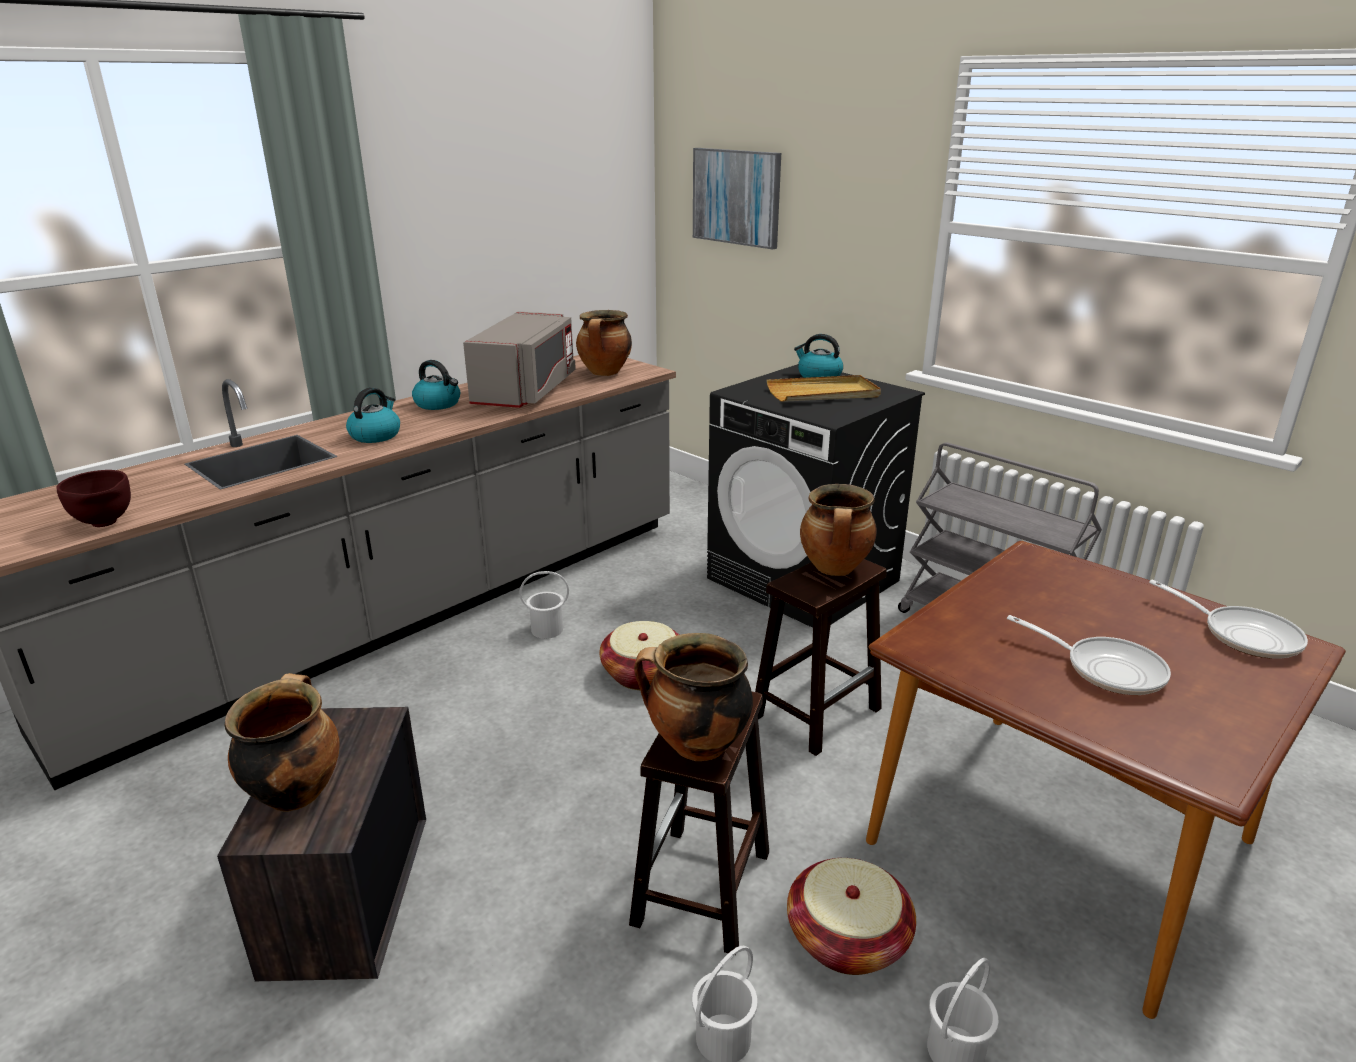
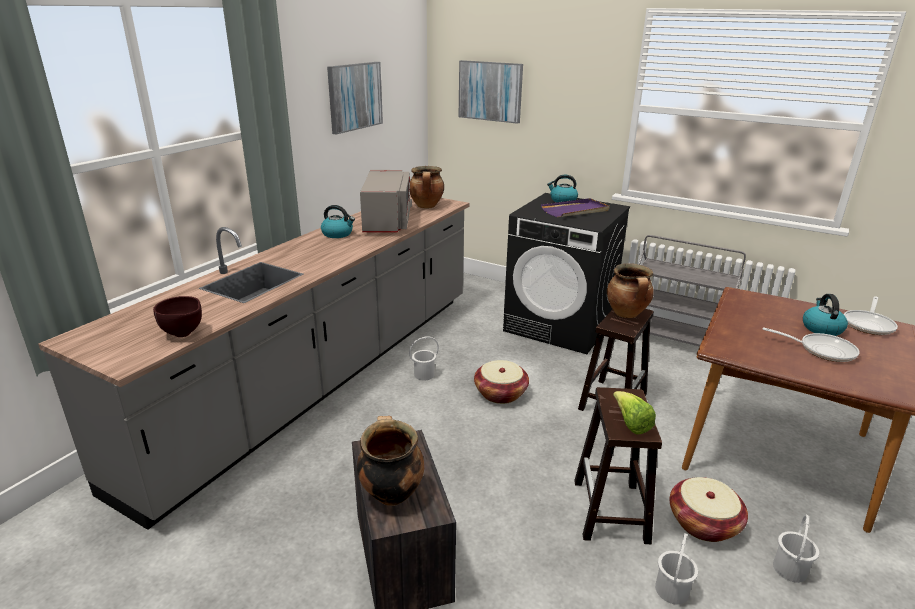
camera: 15 degrees left, 0 degrees up
kettle [346,387,400,443] -> kettle moved to [803,294,848,336]
cooking pot [634,633,753,761] -> lettuce [613,391,656,435]
beige tray [767,375,881,402] -> purple tray [541,198,609,217]
frying pan [1149,580,1308,659] -> frying pan turned 90 degrees clockwise [844,296,898,335]
none -> picture [327,62,383,135]

